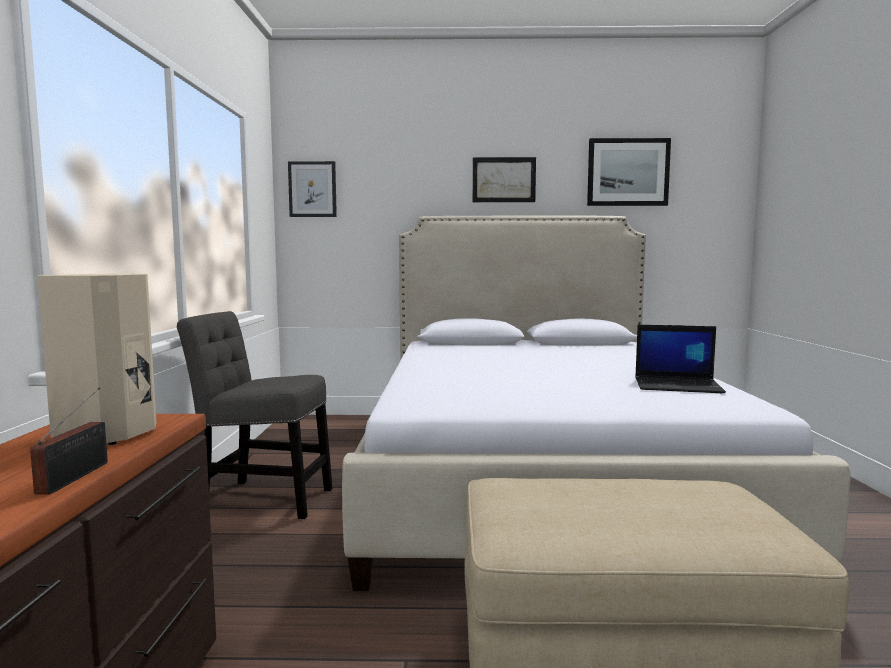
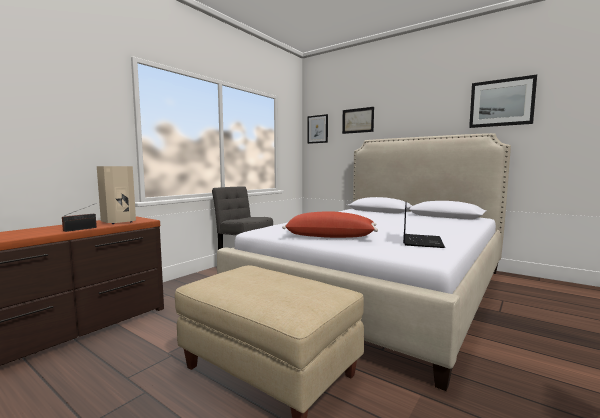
camera: 35 degrees right, 0 degrees up
picture [473,157,536,202] -> picture moved to [342,107,374,134]
laptop [635,325,726,393] -> laptop turned 120 degrees counterclockwise [403,203,445,248]
none -> red pillow [282,211,378,238]

